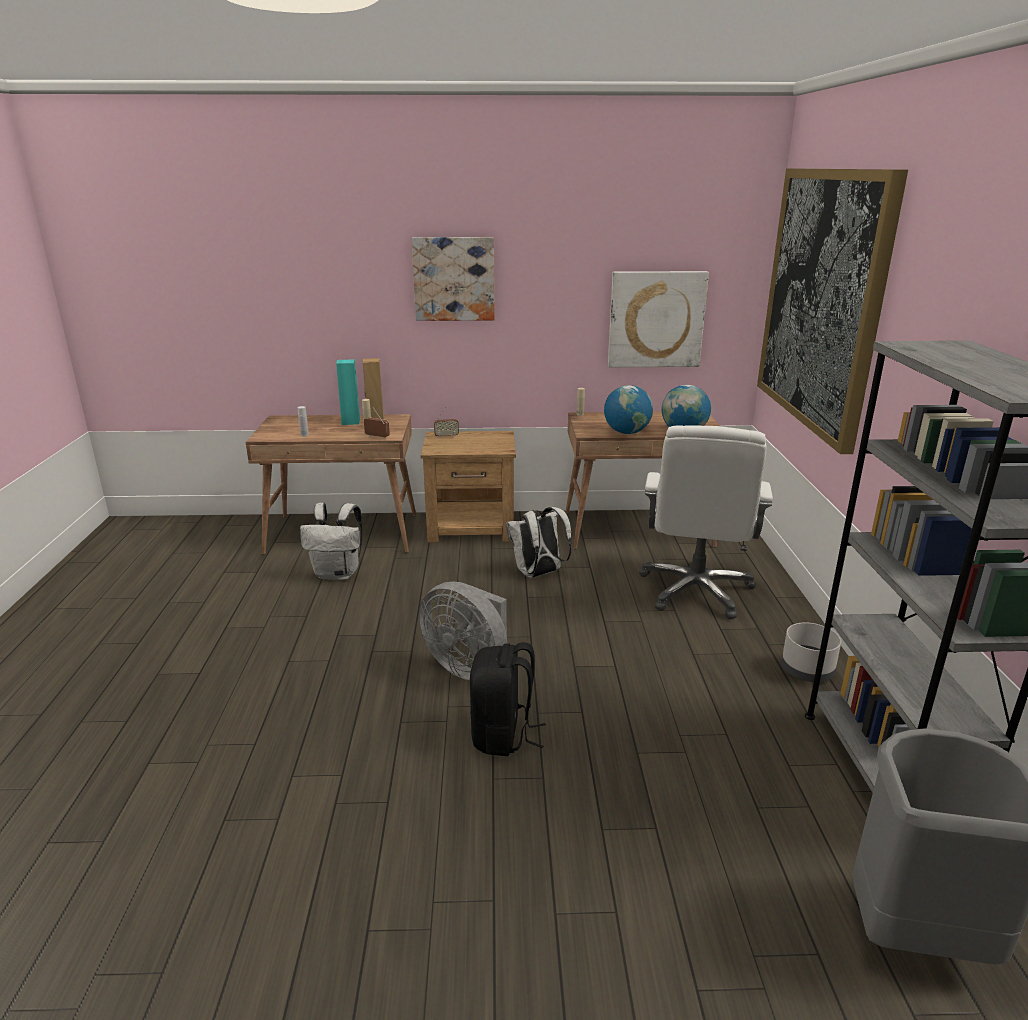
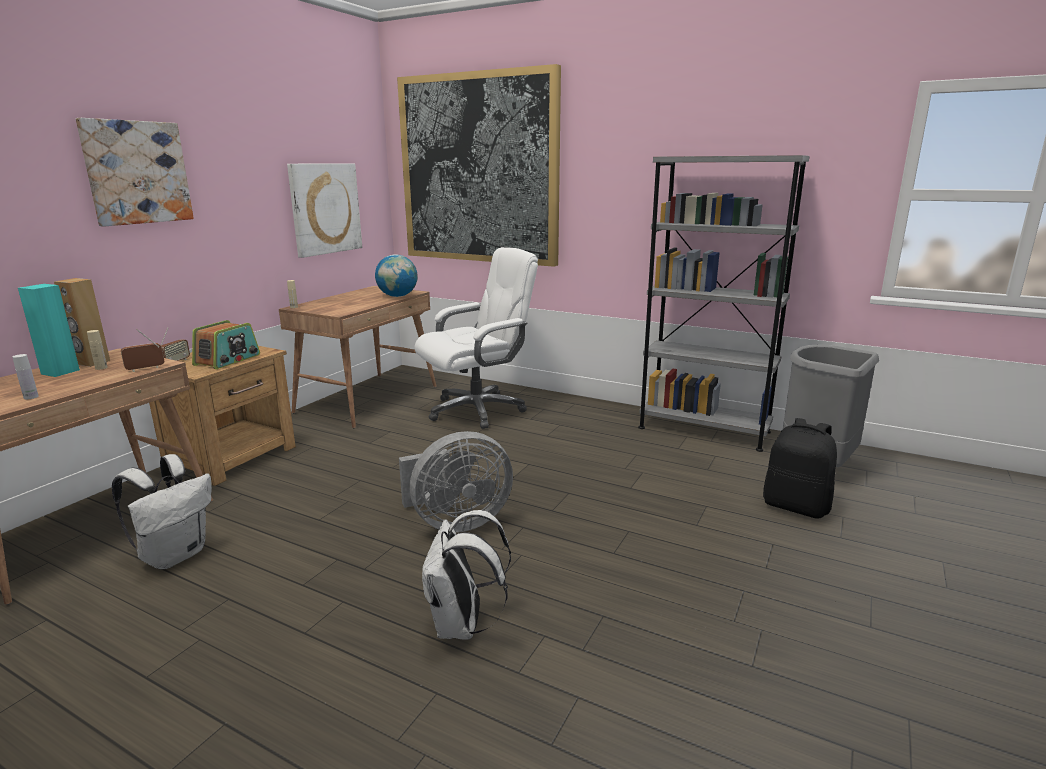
camera: 60 degrees left, 5 degrees down
black backpack [470,642,546,756] -> black backpack moved to [763,418,837,519]
white backpack [506,507,572,578] -> white backpack moved to [422,510,511,640]
globe [604,385,653,434] -> none
white office chair [639,425,773,619] -> white office chair turned 75 degrees counterclockwise [414,247,538,429]
grey planter [781,622,841,682] -> none
none -> radio [192,320,260,369]

